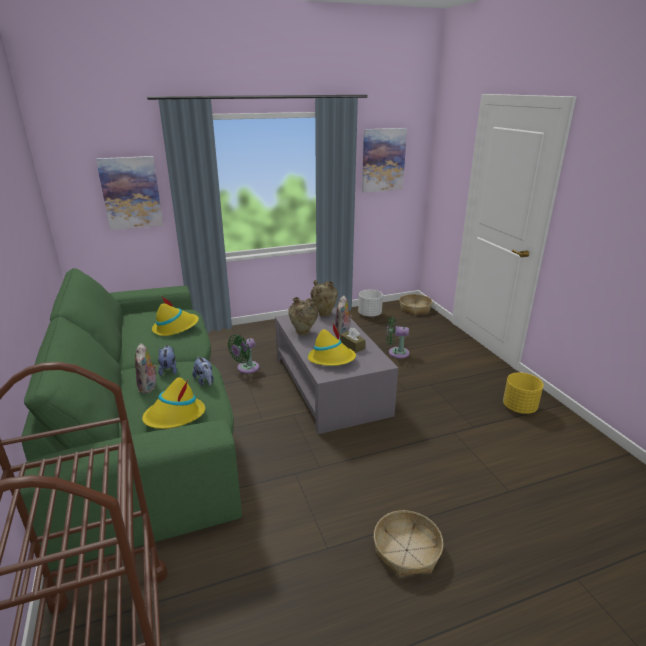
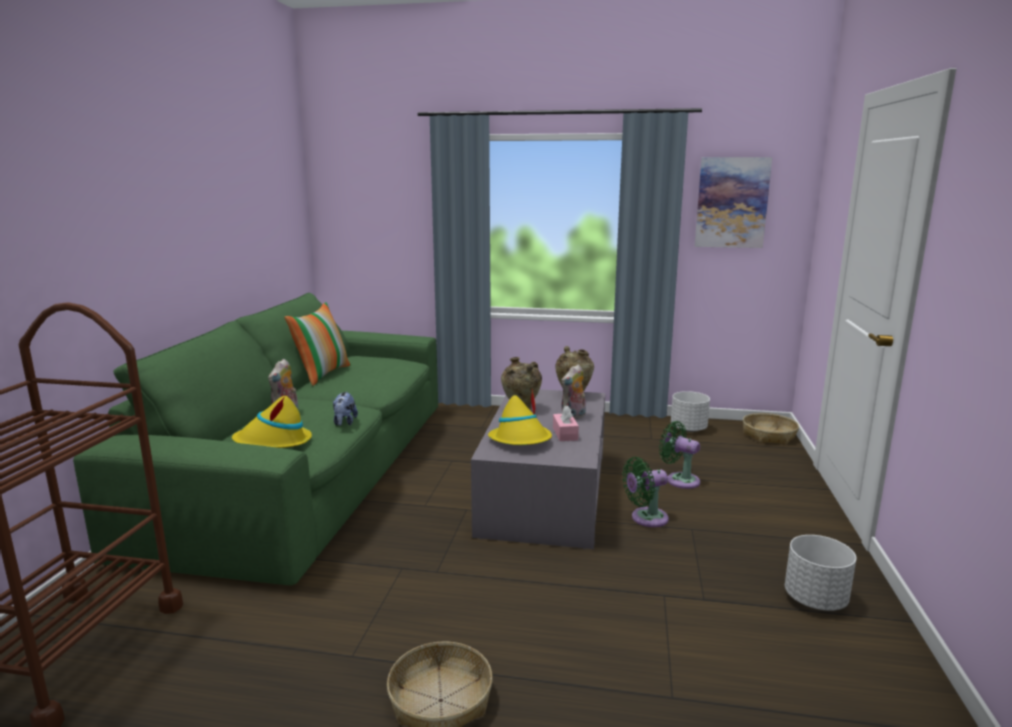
camera: 30 degrees right, 10 degrees down
picture [96,156,164,230] -> none
yellow hat [152,297,199,336] -> none
plush toy [158,345,177,376] -> none
green fan [228,334,259,374] -> green fan moved to [622,457,669,527]
brown tissue box [340,327,366,353] -> pink tissue box [553,406,579,441]
yellow planter [503,372,543,414] -> white planter [785,535,856,611]
none -> pillow [284,302,351,386]

